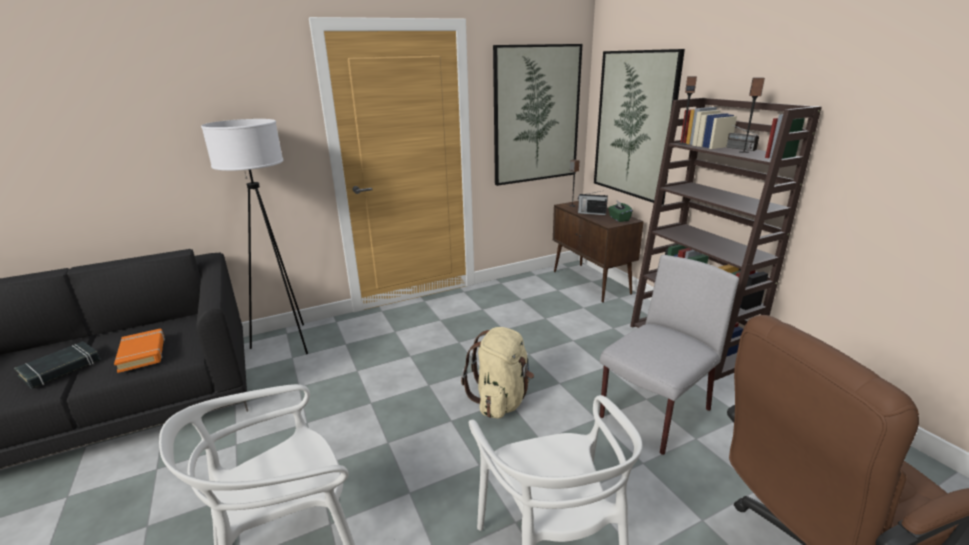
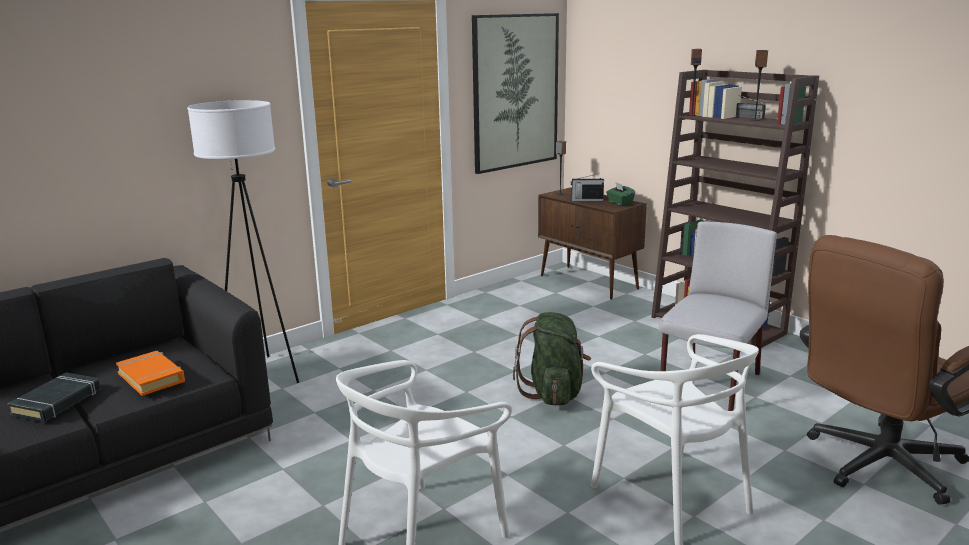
camera: 15 degrees left, 5 degrees down
beige backpack [461,327,534,419] -> green backpack [513,312,591,406]
picture [594,49,685,205] -> none

